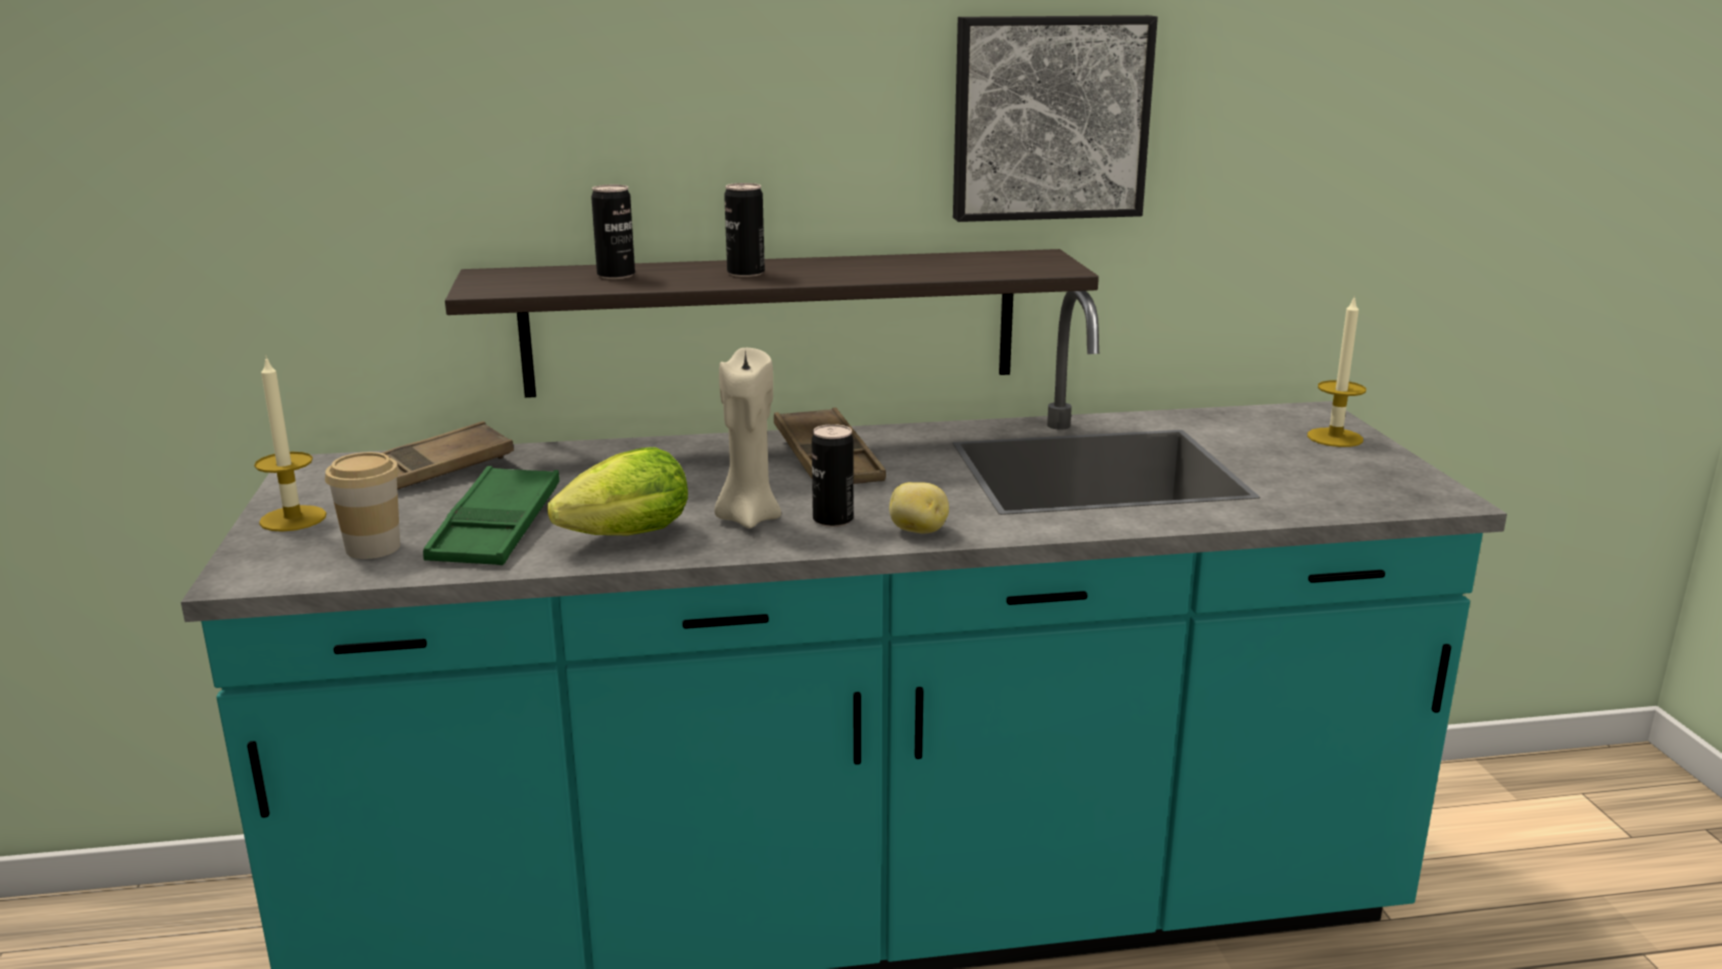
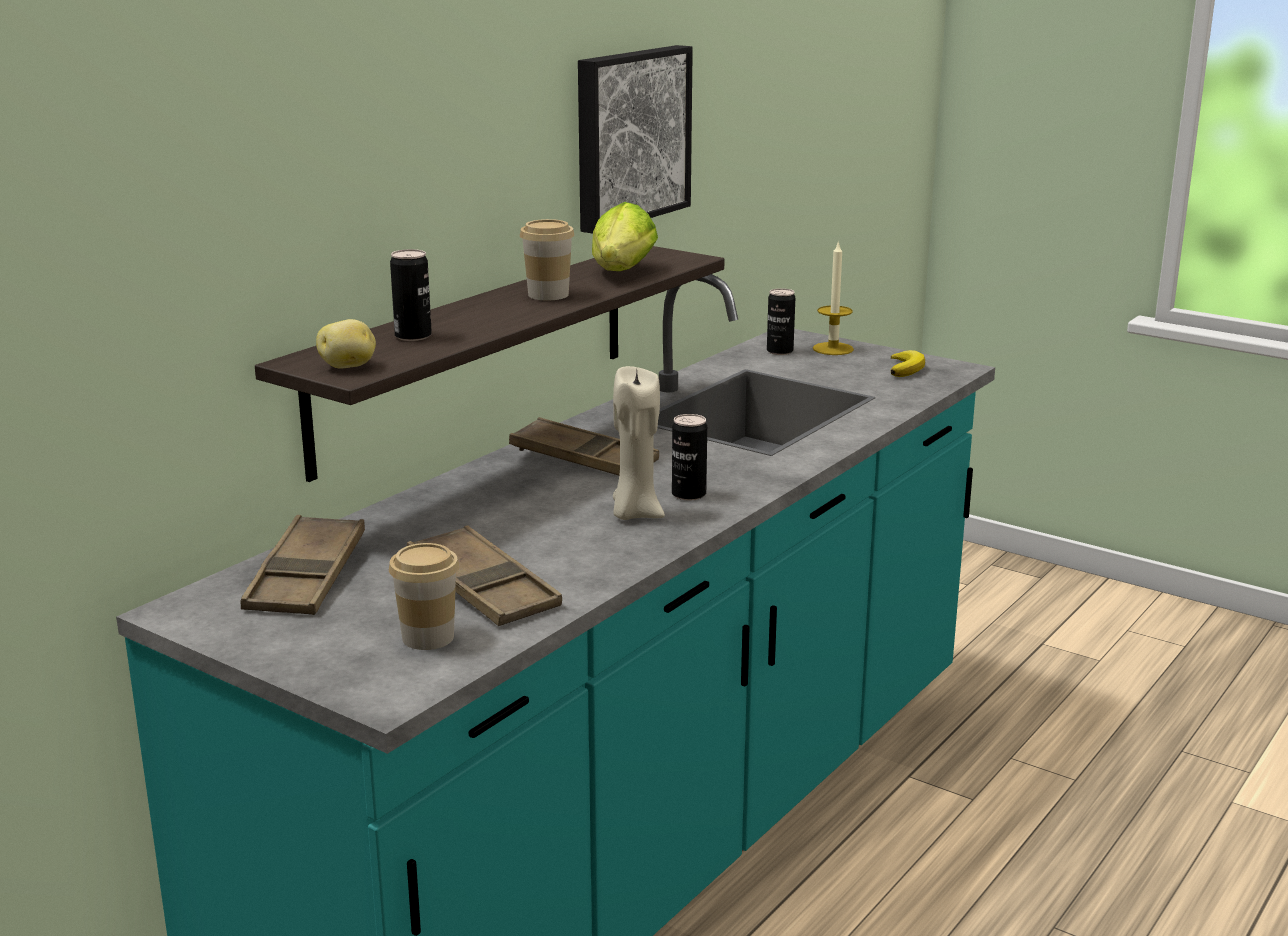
camera: 45 degrees left, 0 degrees up
candle [254,356,327,532] -> none
green tray [423,466,559,565] -> brown tray [407,525,562,626]
lettuce [547,447,688,535] -> lettuce moved to [592,202,658,271]
can [724,183,765,277] -> can moved to [767,288,795,355]
potato [889,482,949,534] -> potato moved to [316,319,376,369]
none -> cup [520,219,574,300]
none -> banana [891,350,925,377]

